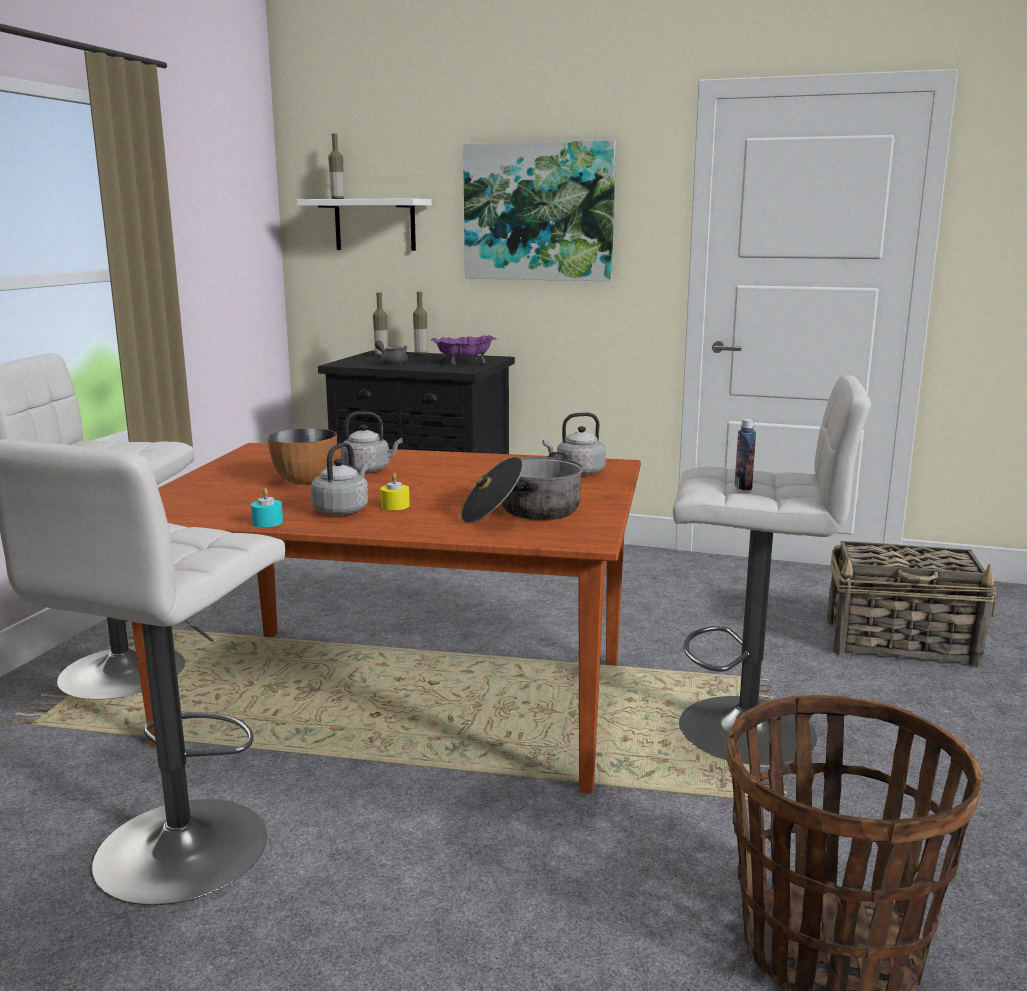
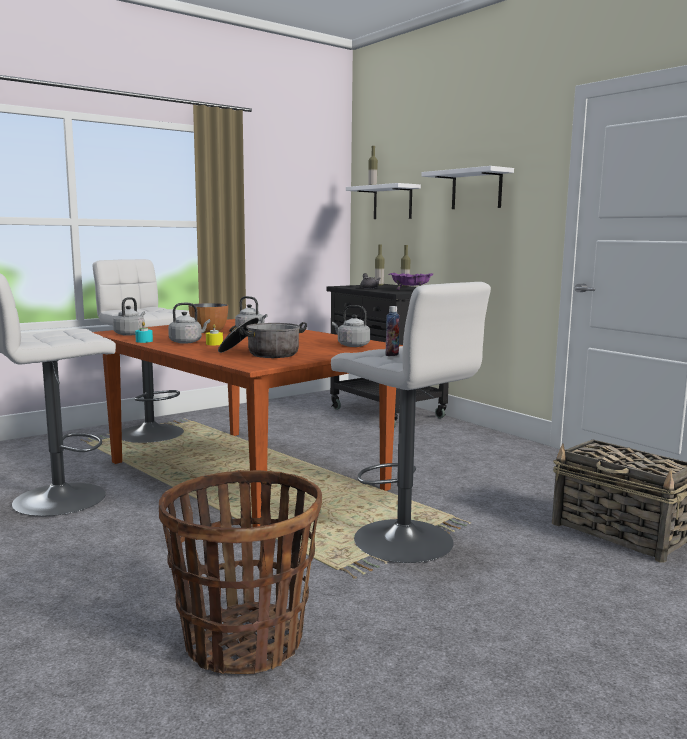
camera: 35 degrees right, 5 degrees down
picture [463,140,616,281] -> white shelf [421,166,514,209]
none -> grey kettle [113,297,145,336]

